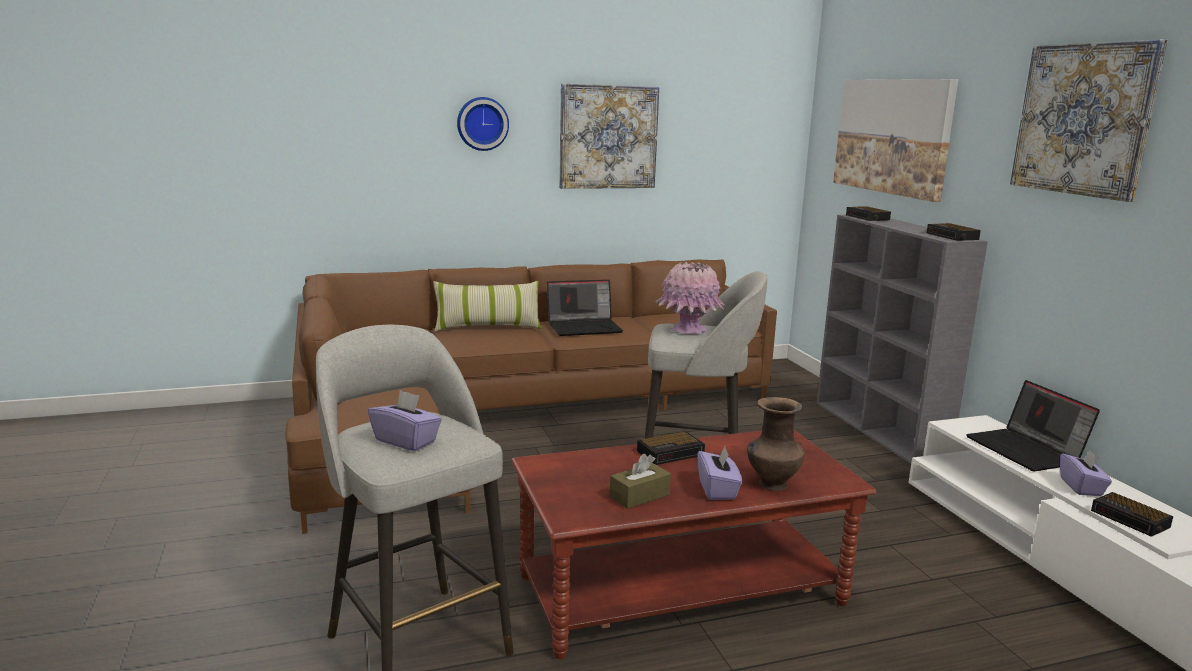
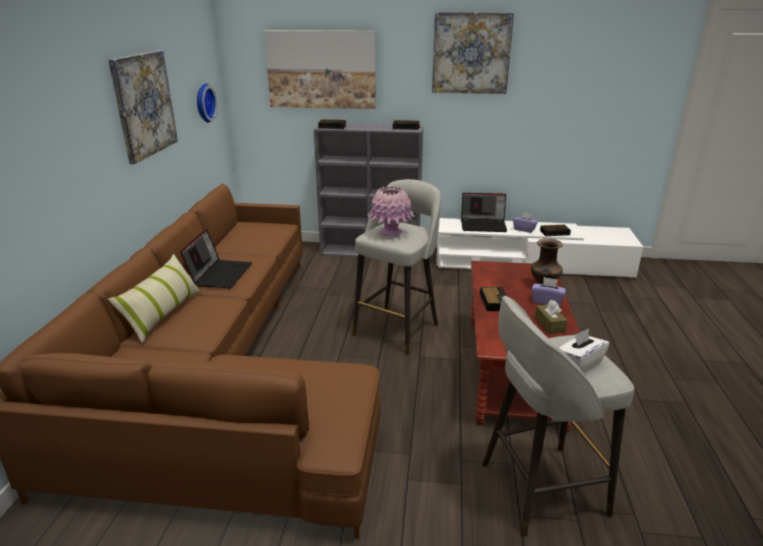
camera: 65 degrees left, 10 degrees up
purple tissue box [368,390,442,451] -> white tissue box [559,328,609,372]
wall clock [457,97,509,151] -> wall clock moved to [197,83,217,123]

